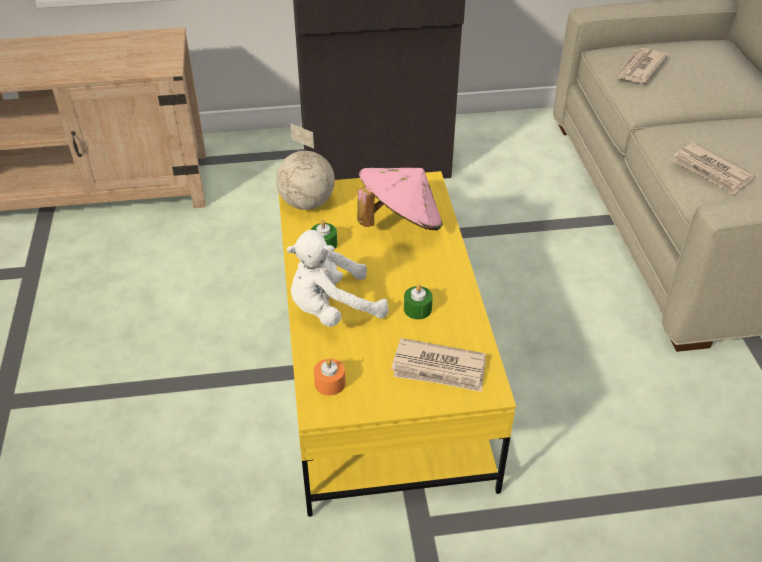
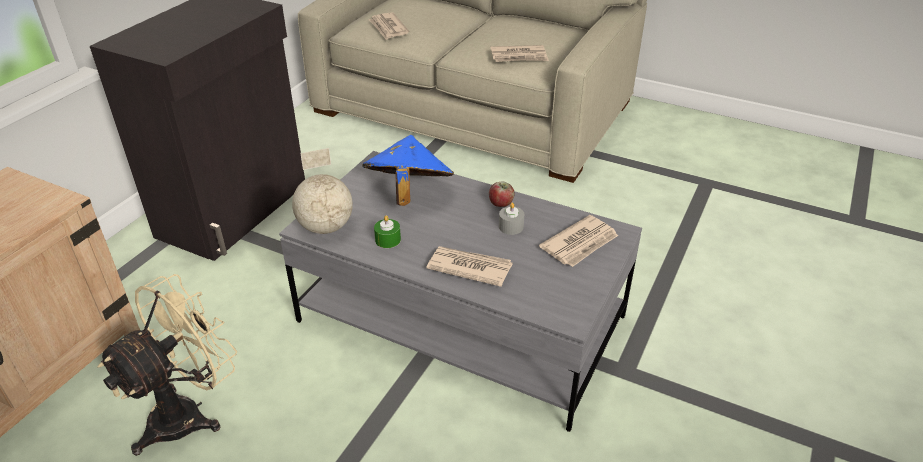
camera: 55 degrees left, 5 degrees down
yellow coffee table [278,171,516,517] -> grey coffee table [279,151,642,432]
white plush toy [286,230,389,327] -> newspaper [426,246,513,287]
orange candle [314,358,345,396] -> none
pink hat [358,168,443,230] -> blue hat [362,135,454,206]
green candle [404,284,433,319] -> grey candle [499,202,524,235]
none -> beige fan [98,274,237,456]
none -> apple [489,182,515,207]

